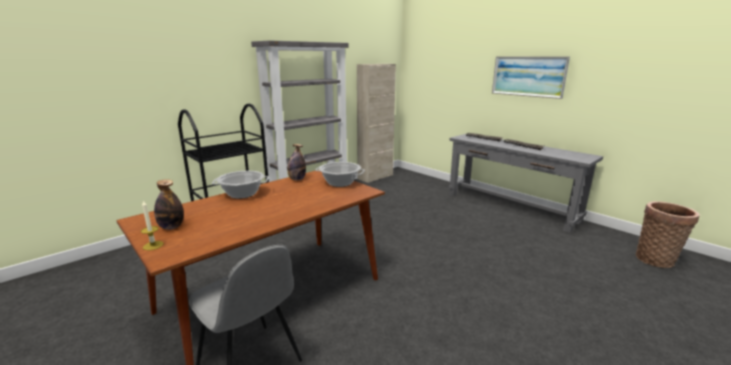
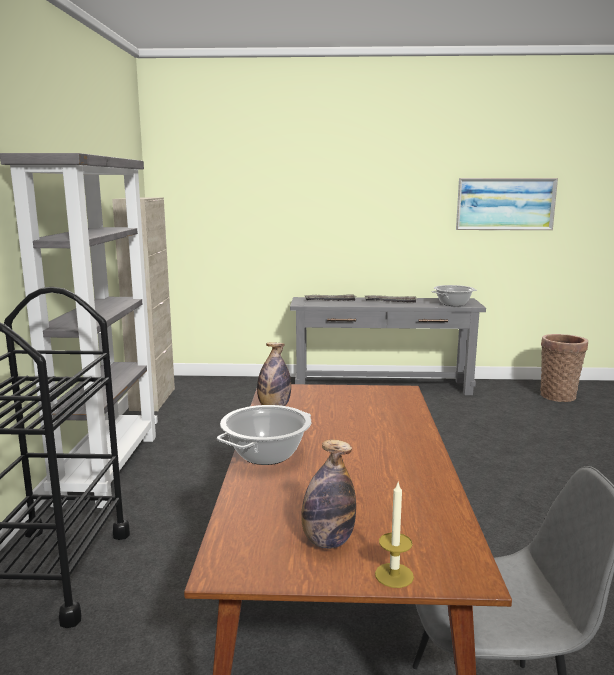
camera: 45 degrees left, 5 degrees down
cooking pot [315,162,365,187] -> cooking pot moved to [431,285,477,306]
picture [492,56,570,99] -> picture moved to [456,178,558,230]

